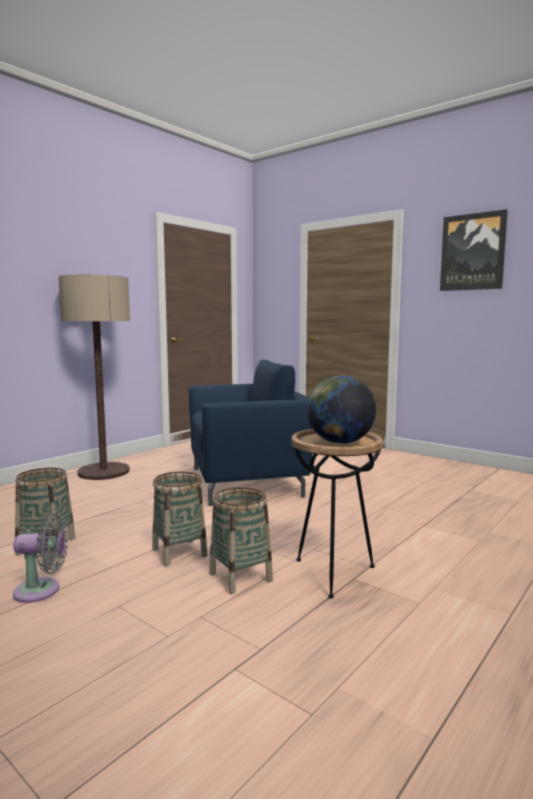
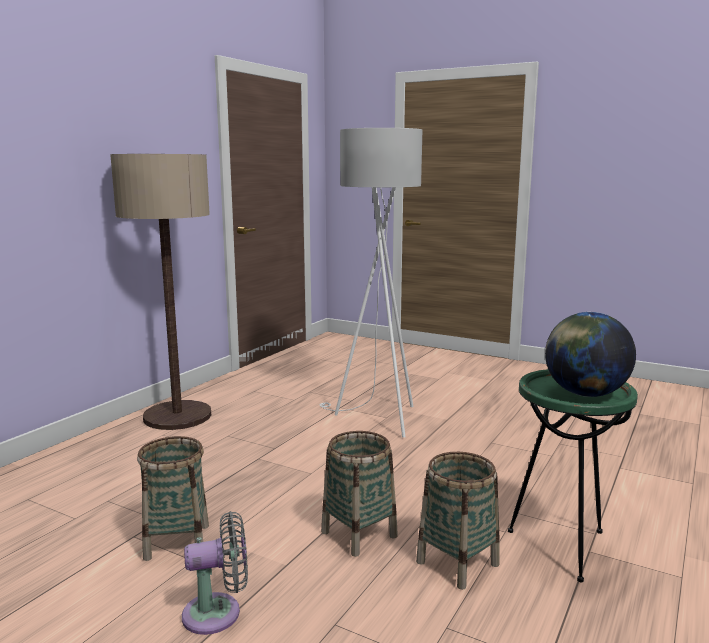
camera: 10 degrees left, 5 degrees up
blue armchair [189,360,313,506] -> white floor lamp [320,128,422,438]
brown side table [292,429,383,598] -> green side table [508,369,638,582]
picture [440,209,508,291] -> none

